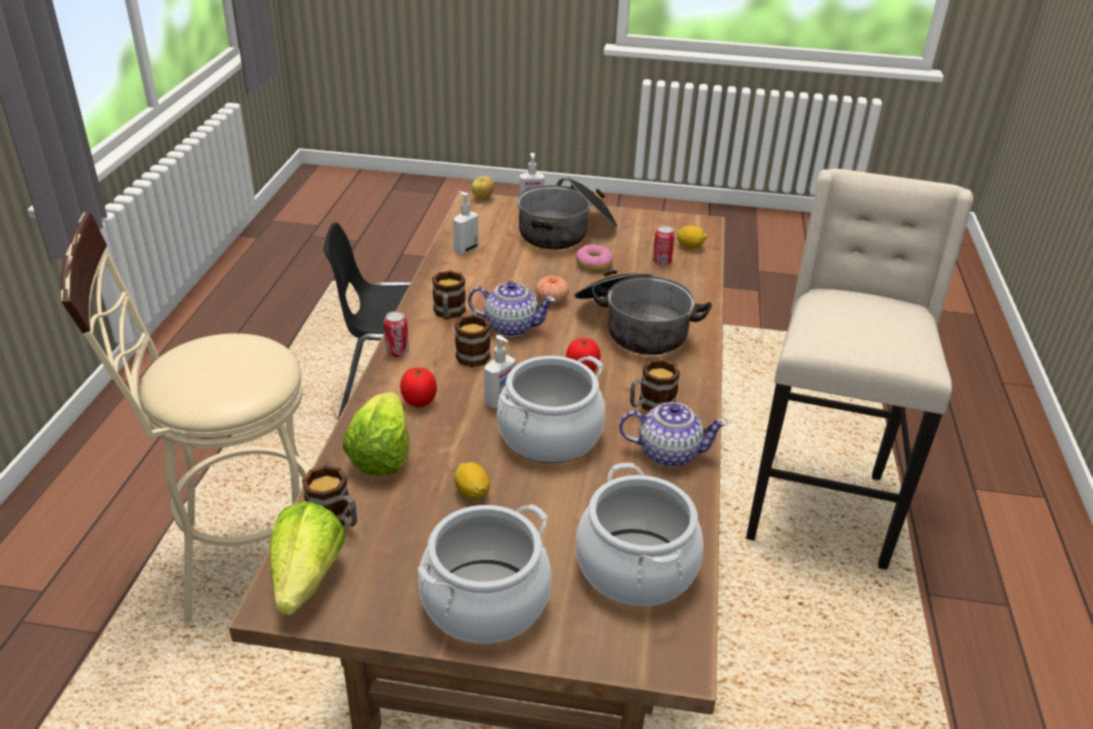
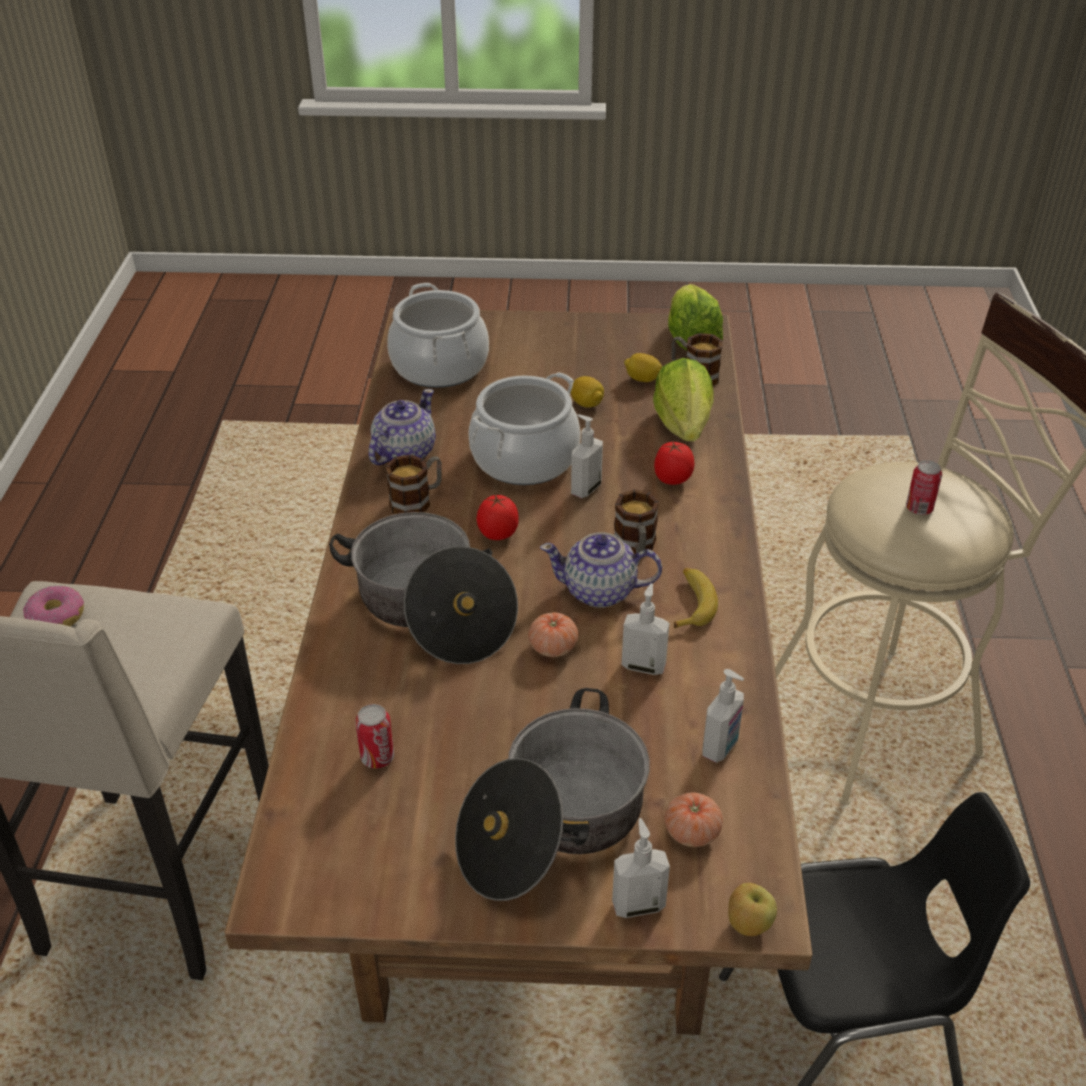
camera: 175 degrees right, 5 degrees up
can [384,311,409,357] -> can moved to [906,460,942,515]
cooking pot [417,504,551,644] -> none
mug [432,270,466,320] -> banana [674,568,718,629]
donut [576,245,613,271] -> donut moved to [23,586,84,626]
teapot [619,402,728,467] -> teapot turned 120 degrees clockwise [369,389,436,465]
lemon [677,225,707,249] -> lemon moved to [624,353,662,382]
none -> soap dispenser [621,583,669,675]
none -> tomato [665,792,723,847]

